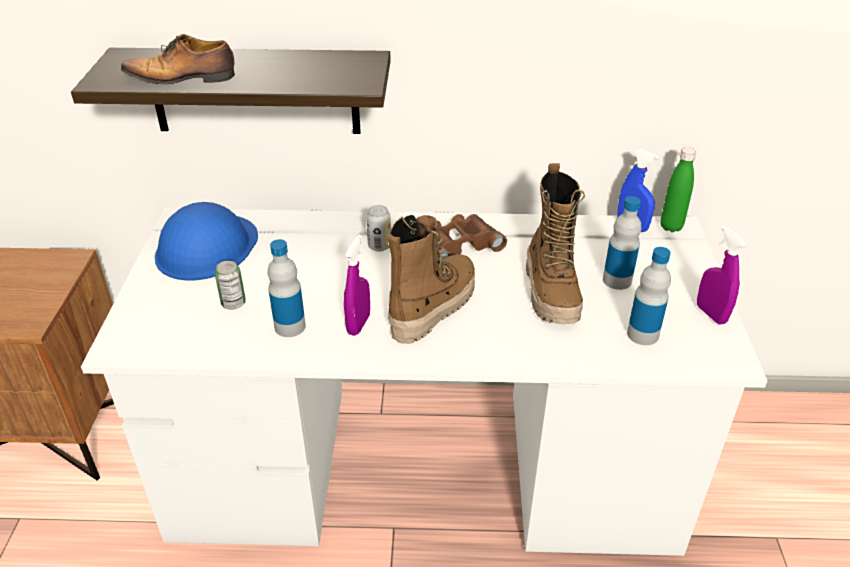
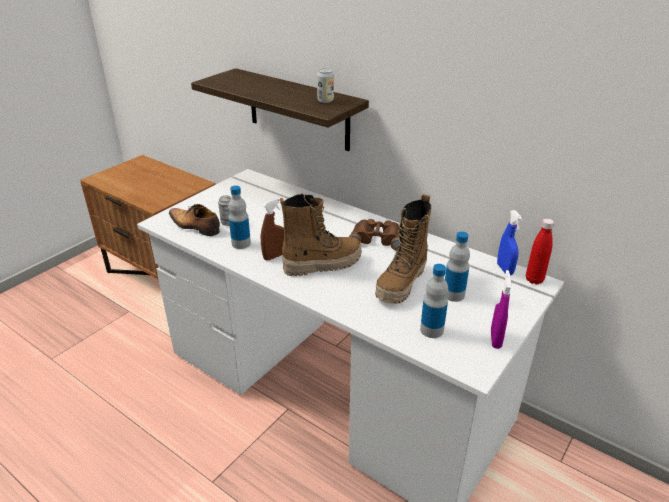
camera: 35 degrees right, 5 degrees down
shoe [121,34,235,84] -> shoe moved to [169,204,220,236]
blue hard hat [155,202,258,280] -> none
purple spray bottle [344,235,370,336] -> brown spray bottle [261,198,284,260]
can [366,205,391,251] -> can moved to [317,68,334,103]
green bottle [660,147,696,232] -> red bottle [526,218,554,284]

